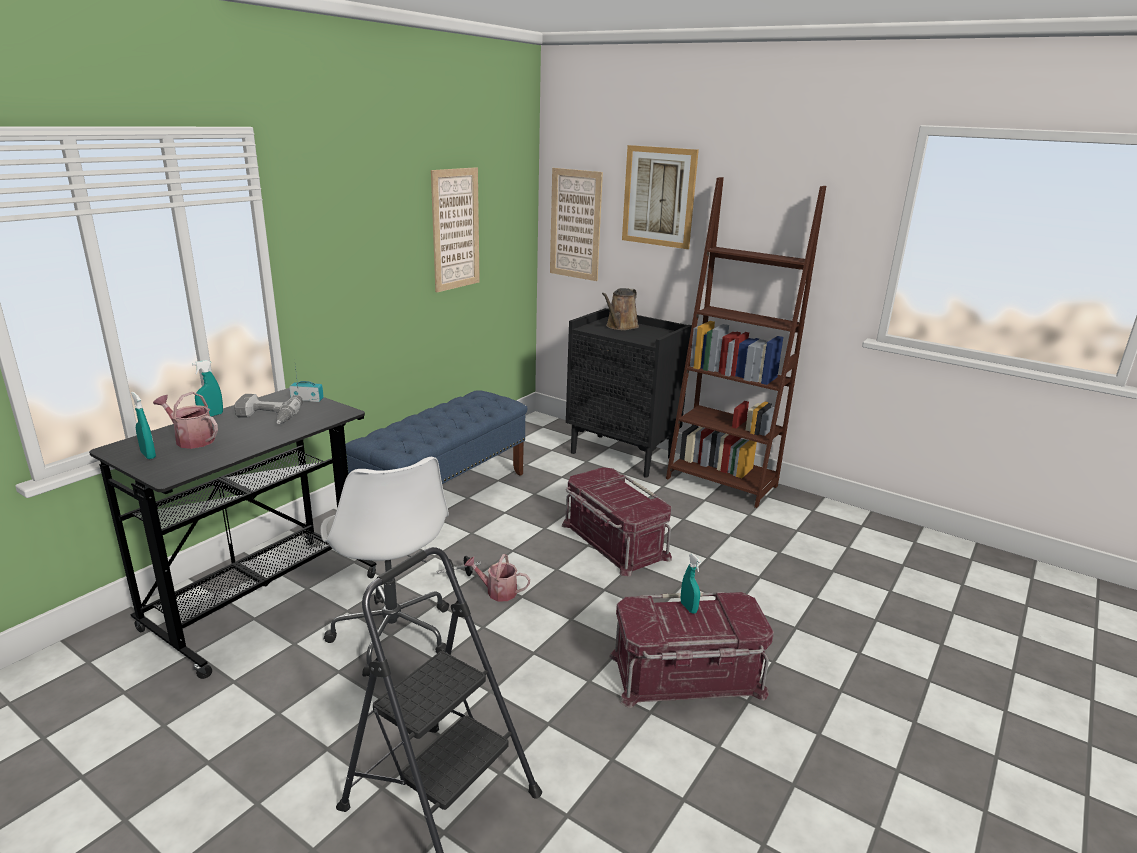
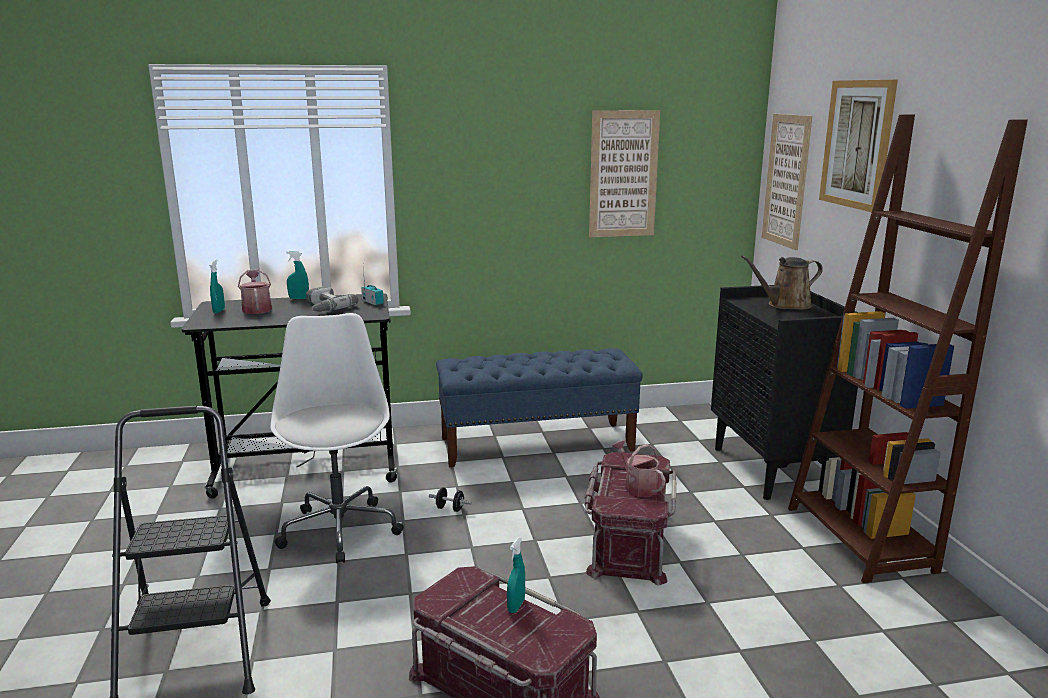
camera: 45 degrees right, 5 degrees down
white office chair [320,457,449,677] -> white office chair turned 150 degrees clockwise [270,313,404,563]
watering can [464,554,530,601] -> watering can moved to [612,440,665,497]

